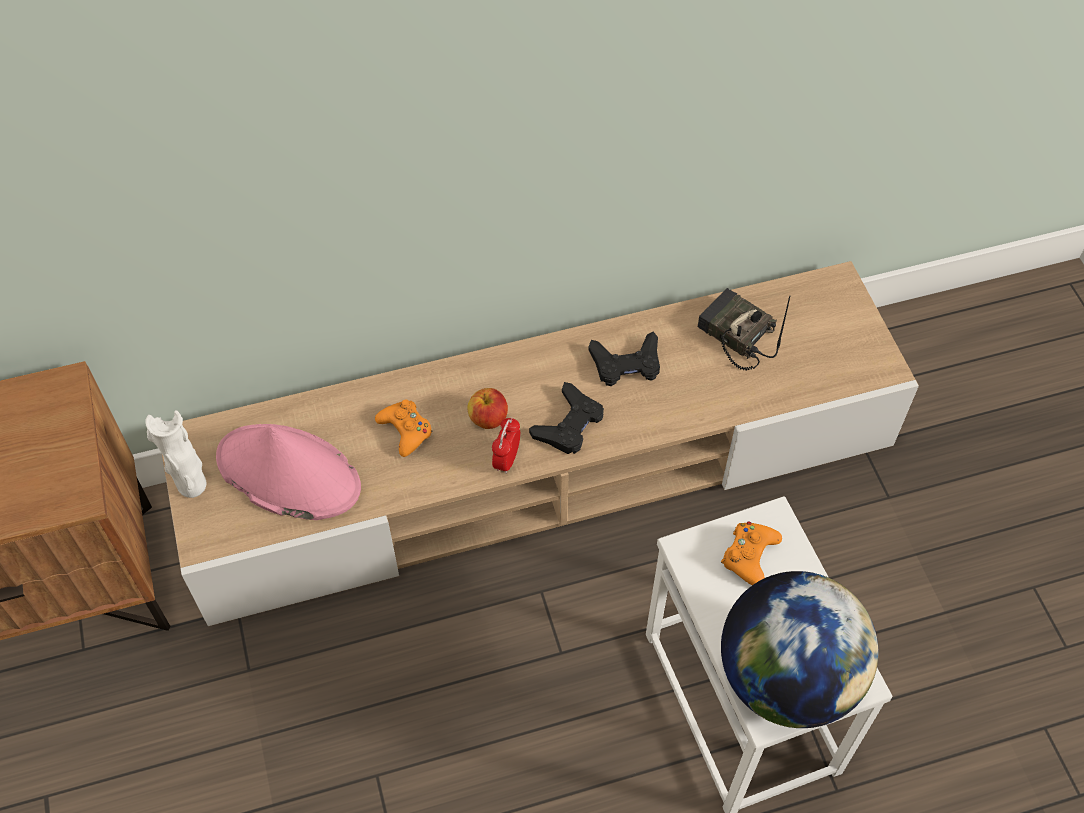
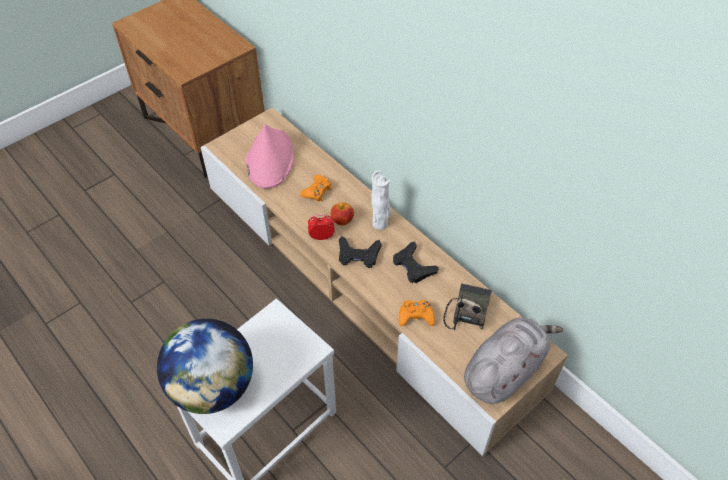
camera: 65 degrees right, 5 degrees down
white vase [145,410,206,498] -> white vase moved to [371,170,391,230]
orange game controller [721,521,782,585] -> orange game controller moved to [399,300,435,326]
none -> grey plush toy [464,318,563,404]

